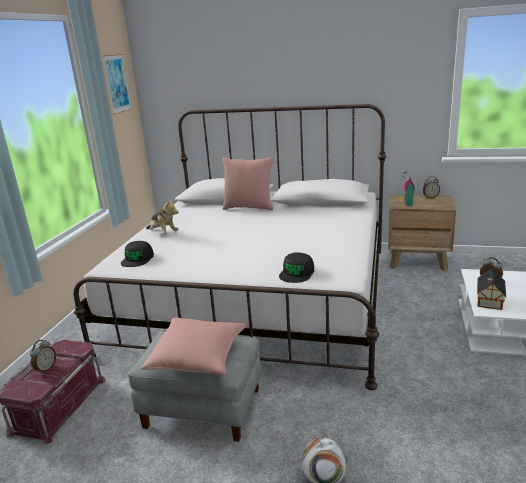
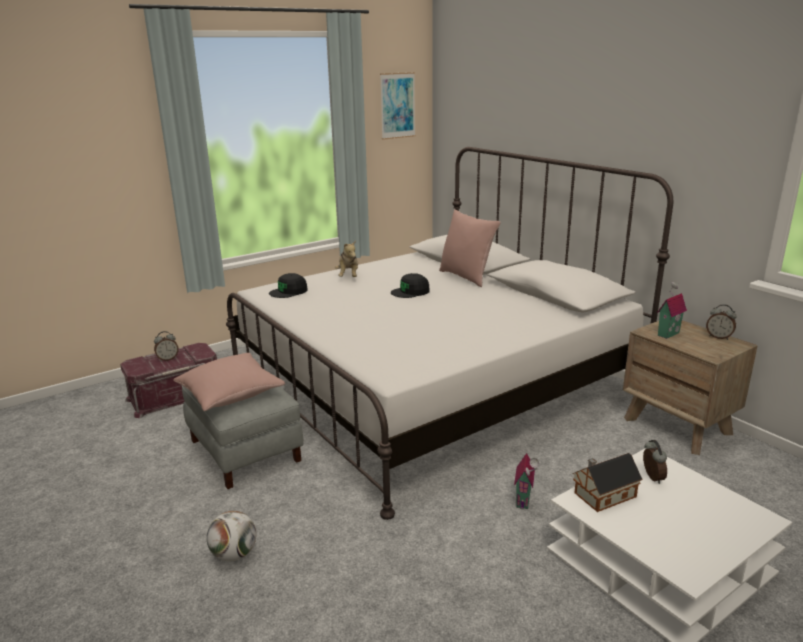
camera: 40 degrees right, 0 degrees up
black cap [279,253,314,283] -> black cap moved to [391,273,430,298]
none -> toy house [514,453,539,510]

